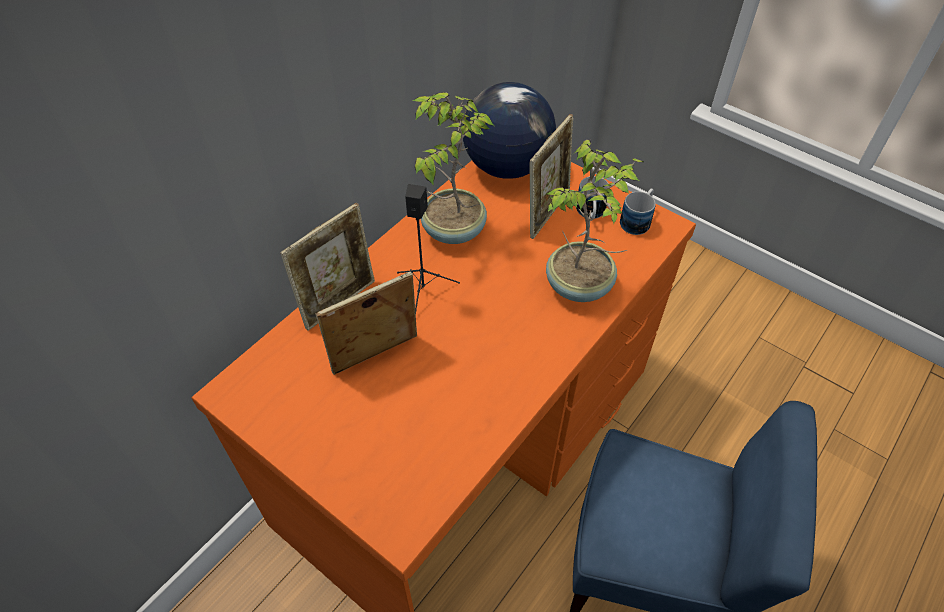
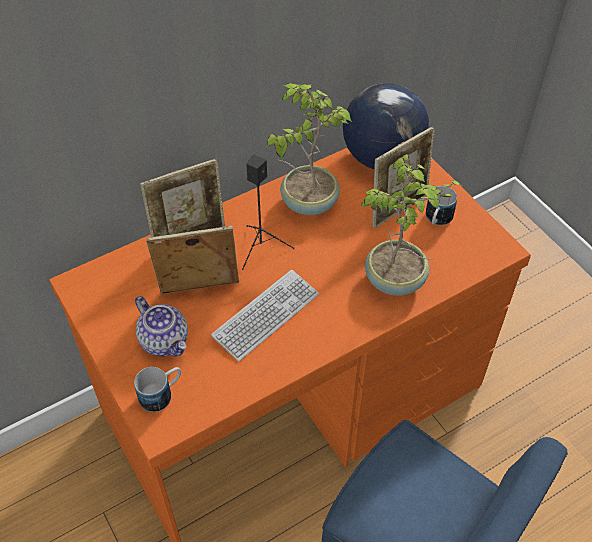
camera: 20 degrees right, 0 degrees up
mug [620,189,656,235] -> mug moved to [134,367,181,412]
none -> teapot [135,296,188,357]
none -> keyboard [211,270,319,361]

